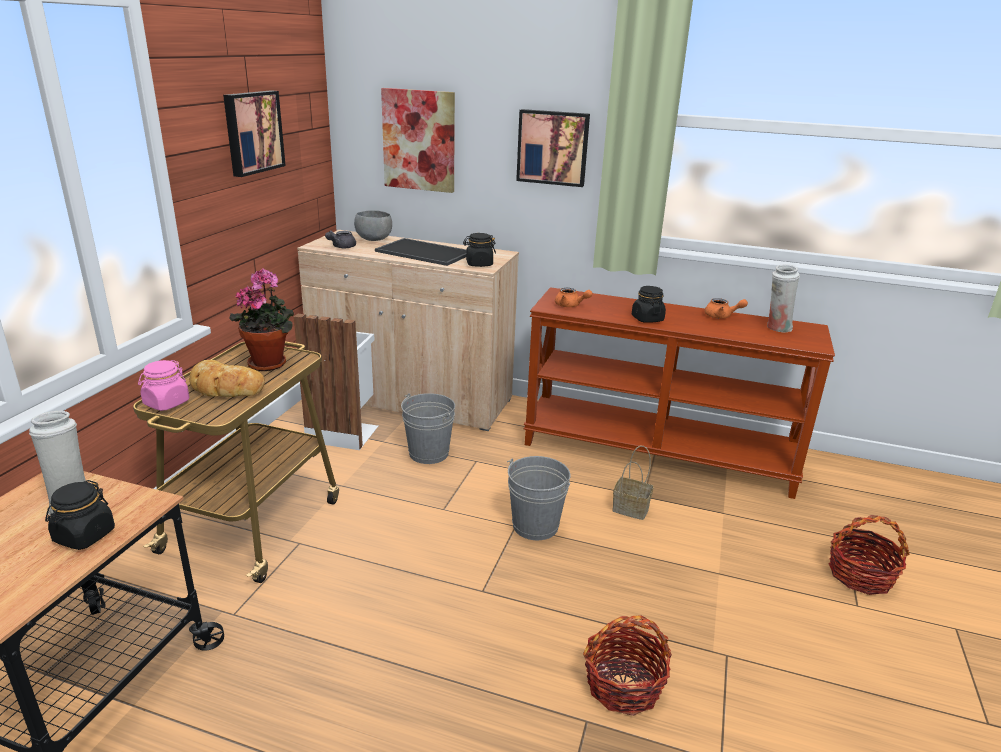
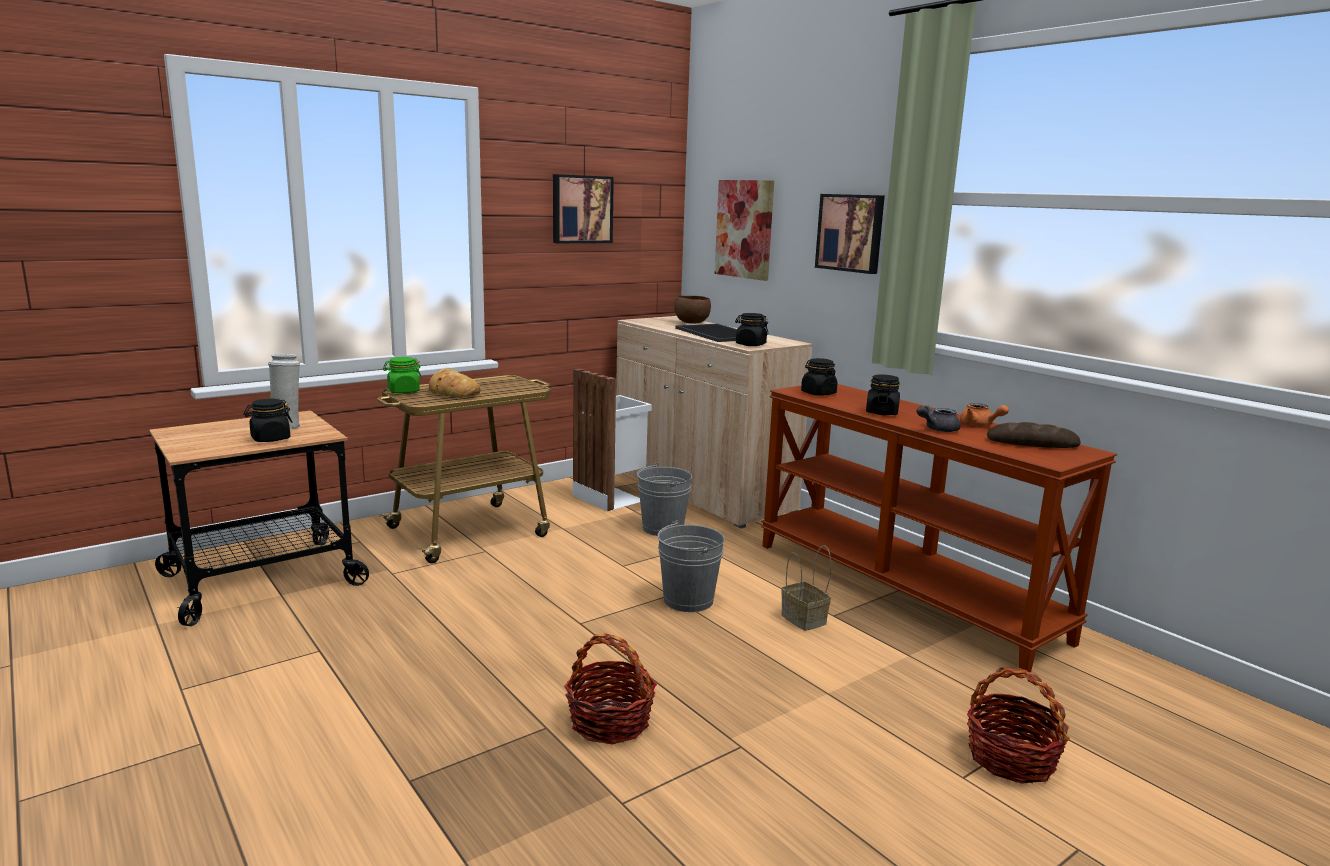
camera: 35 degrees right, 10 degrees down
pink jar [138,360,189,411] -> green jar [383,357,422,394]
potted plant [229,268,294,371] -> none
grey teapot [325,230,356,248] -> grey teapot moved to [916,405,960,432]
grey bowl [354,210,392,241] -> brown bowl [674,296,711,323]
orange teapot [555,288,592,307] -> black jar [801,358,837,396]
white vase [767,264,800,333] -> bread [987,422,1081,448]

